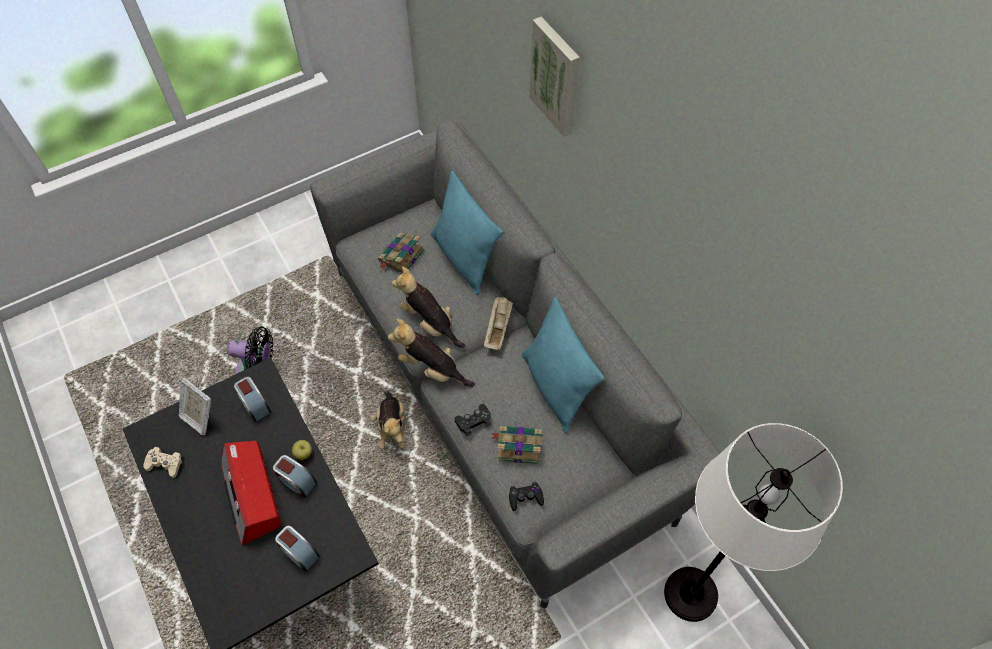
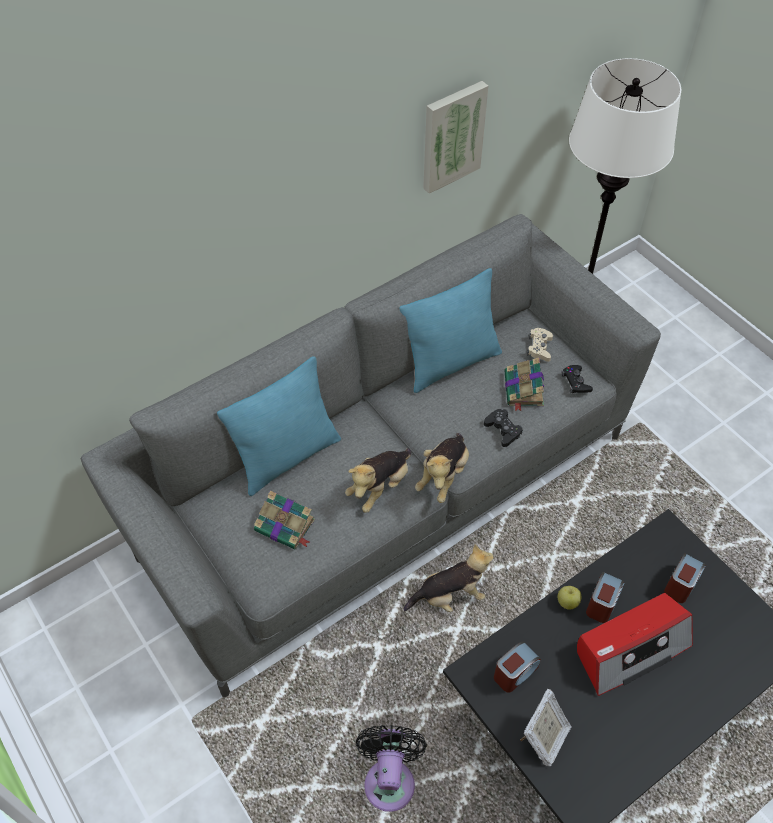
camera: 95 degrees left, 5 degrees down
beige game controller [143,447,183,478] -> beige game controller moved to [527,328,553,362]
beige tray [483,297,513,350] -> none
picture [529,17,580,137] -> picture moved to [423,81,489,194]

